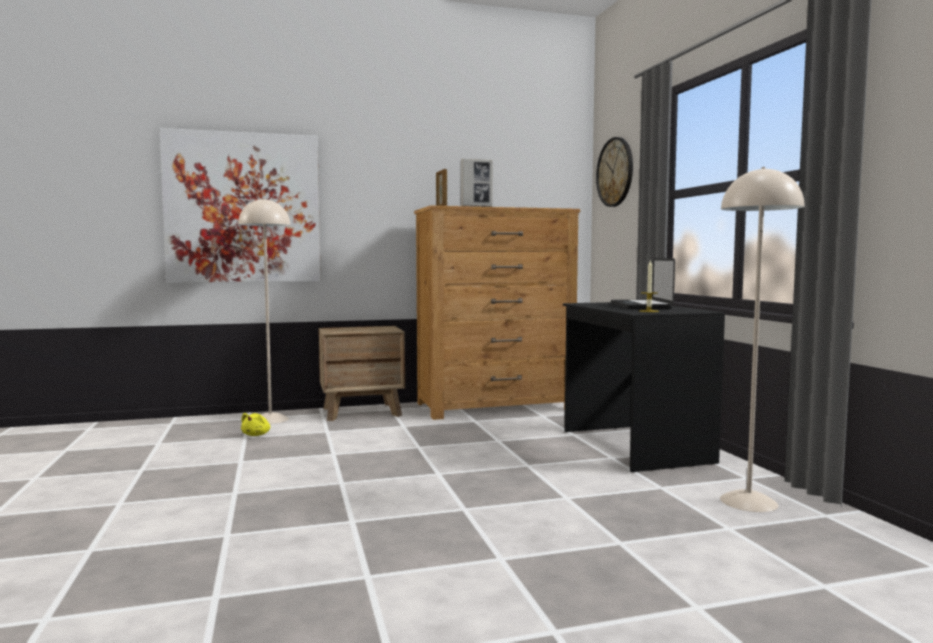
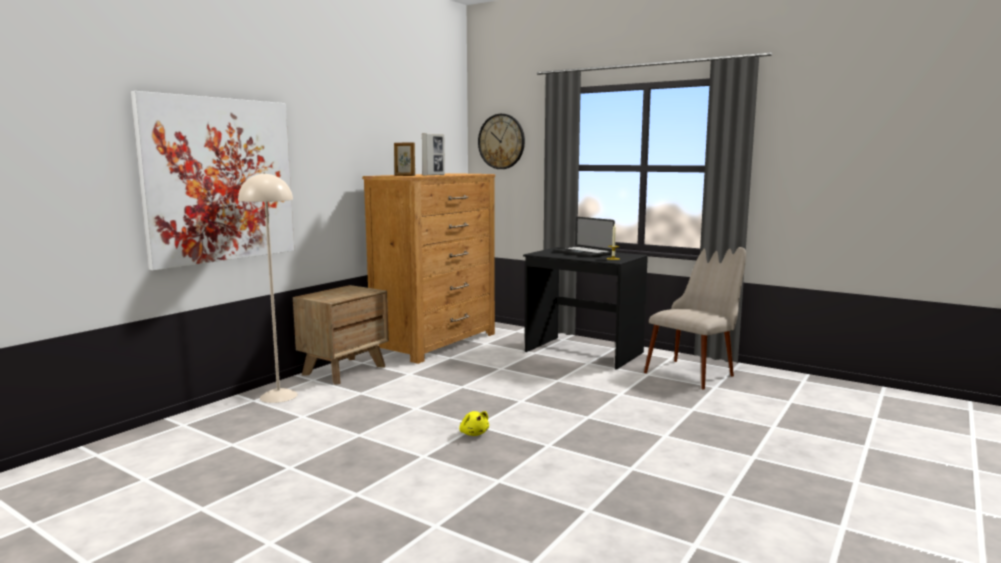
camera: 40 degrees left, 5 degrees up
yellow plush toy [241,413,270,436] -> yellow plush toy moved to [459,411,489,436]
beige floor lamp [720,167,804,512] -> beige chair [644,247,746,389]

